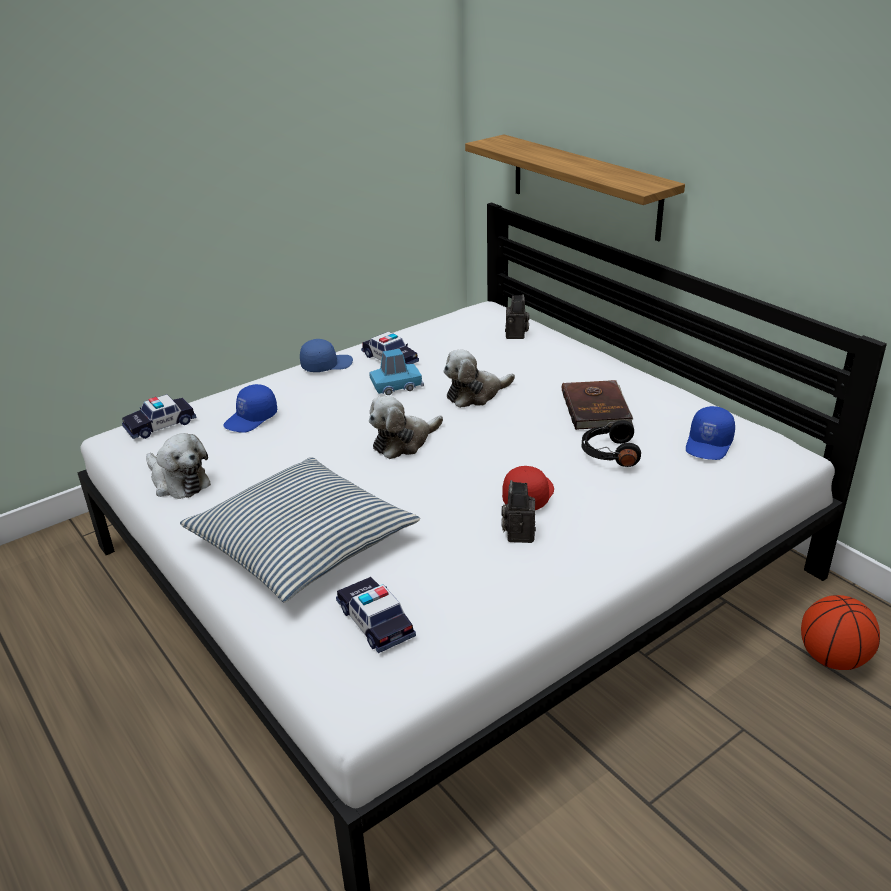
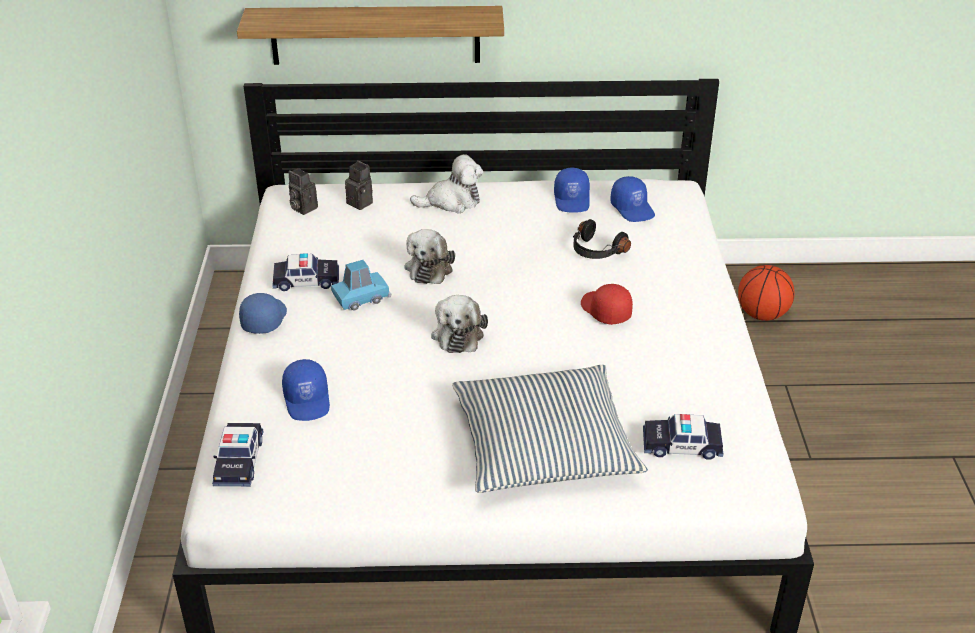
camera: 55 degrees left, 5 degrees up
plush toy [146,433,211,499] -> plush toy moved to [410,154,483,213]
blue toy car [369,349,424,395] -> blue toy car turned 45 degrees clockwise [331,260,391,311]
camera [501,480,536,543] -> camera moved to [289,168,318,215]
brown book [562,380,634,430] -> none
none -> blue cap [554,168,590,213]

